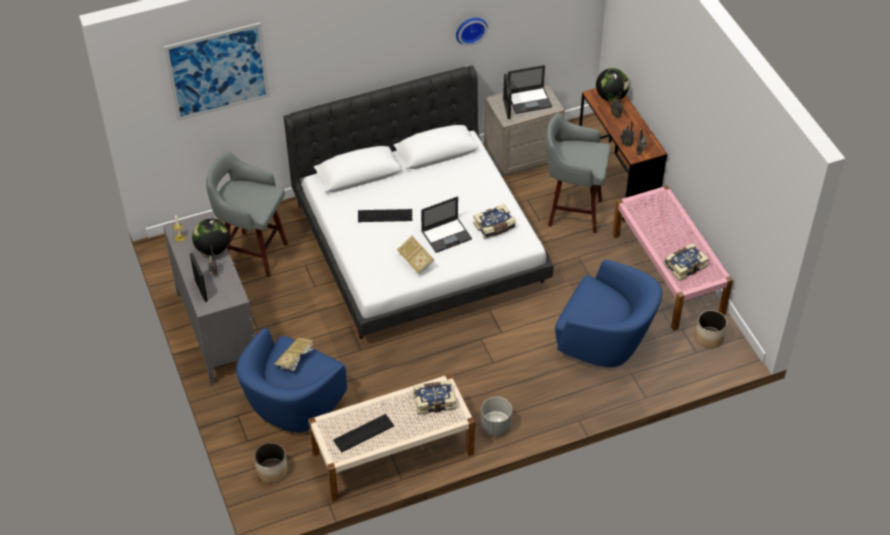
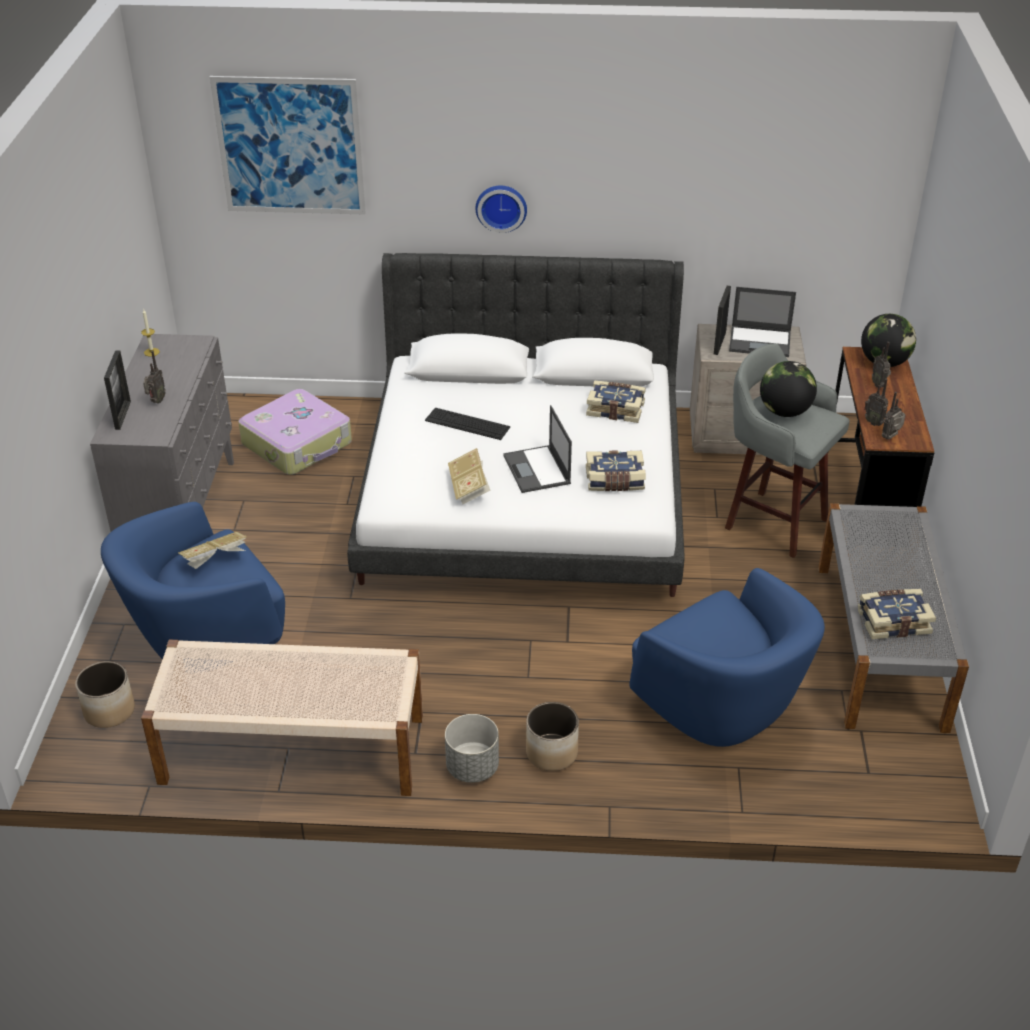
camera: 25 degrees right, 10 degrees down
globe [192,219,230,256] -> globe moved to [760,361,817,417]
grey stool [206,151,288,277] -> suitcase [238,389,352,475]
keyboard [333,414,394,453] -> none
book [413,381,456,415] -> book moved to [586,381,646,423]
laptop [421,196,472,253] -> laptop turned 75 degrees clockwise [503,405,572,493]
wall clock [456,18,488,46] -> wall clock moved to [475,185,527,233]
pink bench [612,185,733,331] -> grey bench [818,503,969,733]
planter [695,310,727,348] -> planter moved to [526,702,579,771]

